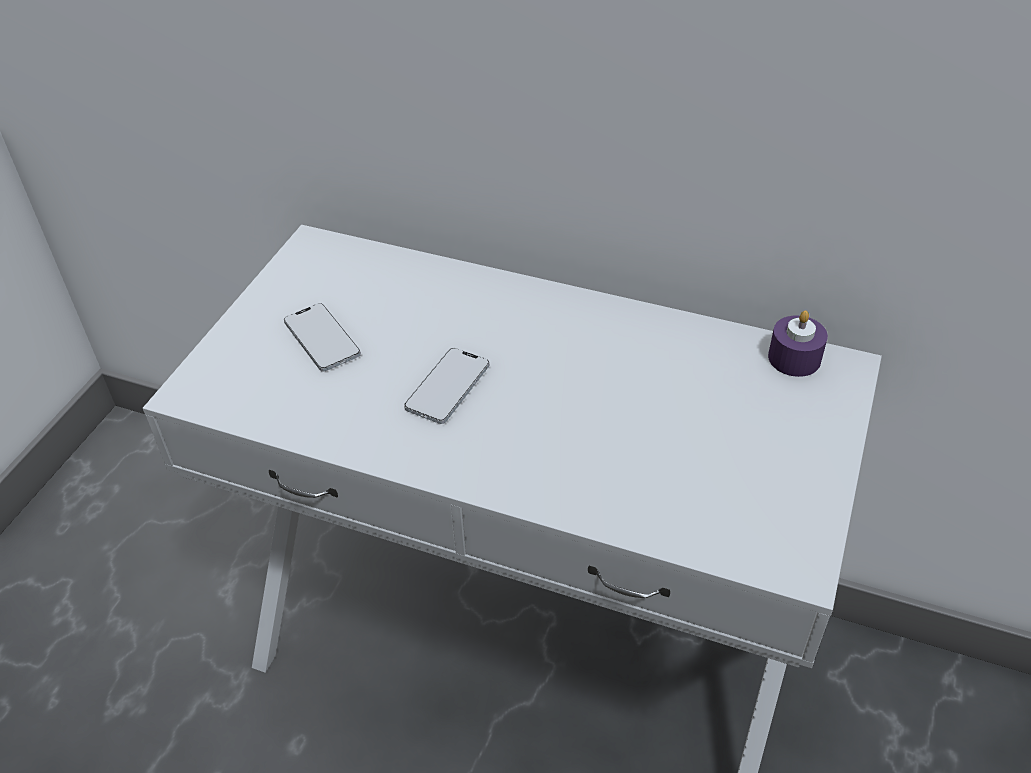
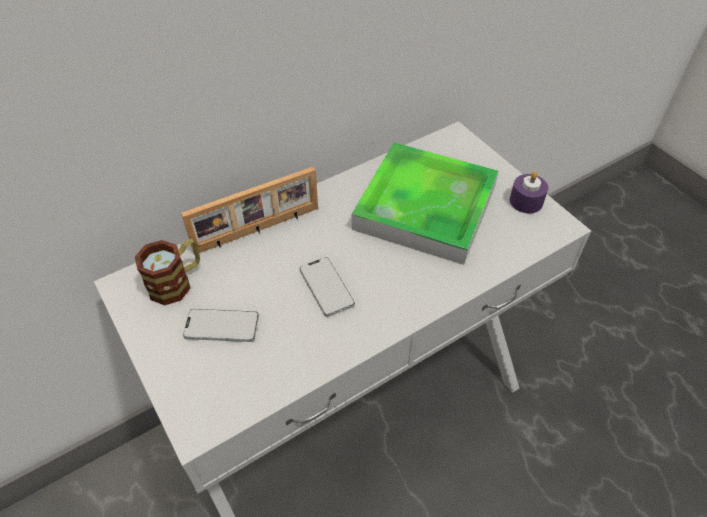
camera: 55 degrees left, 5 degrees up
purple candle [768,311,828,377] -> purple candle moved to [510,171,548,213]
none -> mug [135,239,200,305]
none -> picture frame [181,167,318,255]
none -> tray [352,143,499,265]

